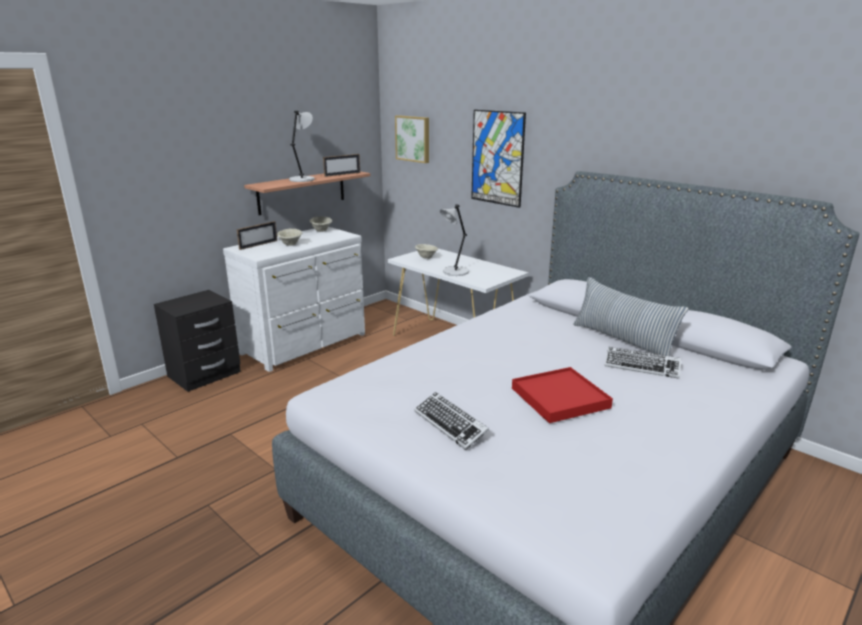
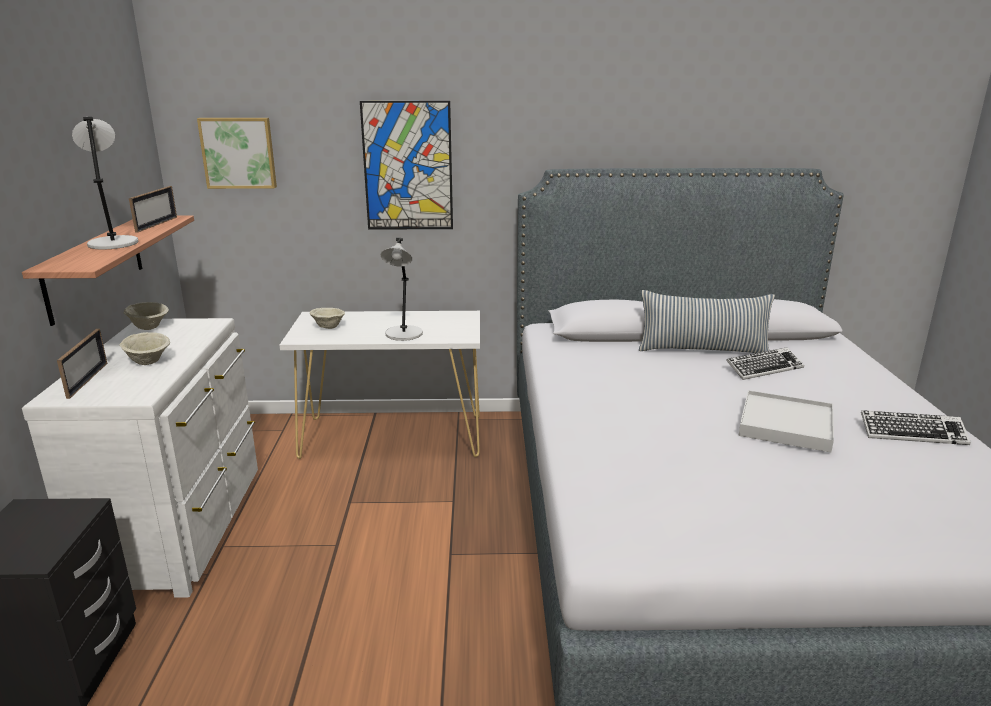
camera: 45 degrees left, 0 degrees up
keyboard [414,392,489,450] -> keyboard moved to [861,410,971,445]
red tray [512,367,613,423] -> white tray [738,390,834,452]

